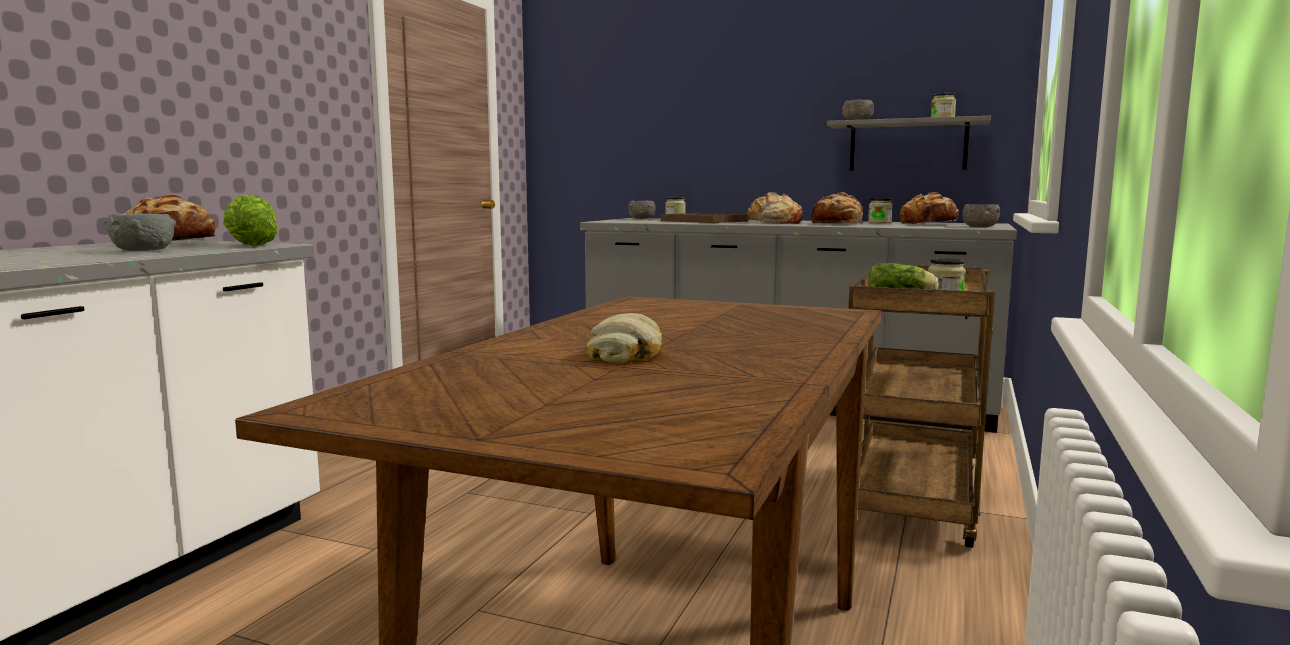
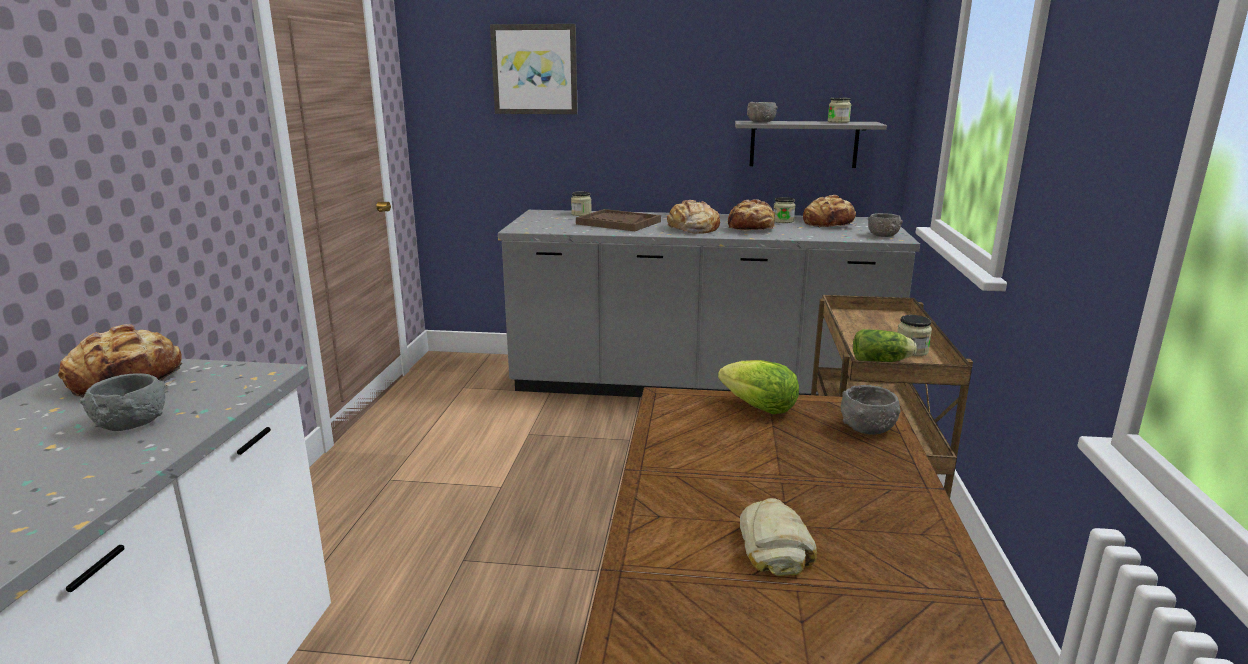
camera: 15 degrees left, 10 degrees up
lettuce [223,195,278,246] -> lettuce moved to [718,360,799,414]
grey bowl [628,201,655,219] -> grey bowl moved to [841,385,901,435]
none -> picture [490,24,578,114]

